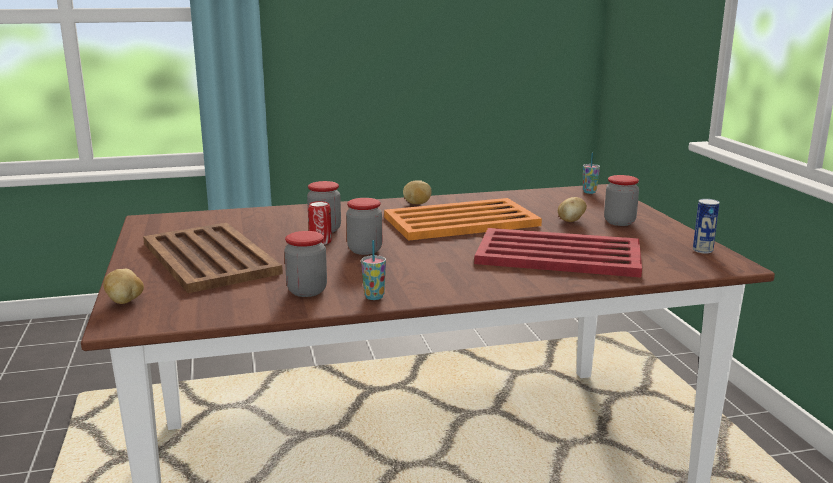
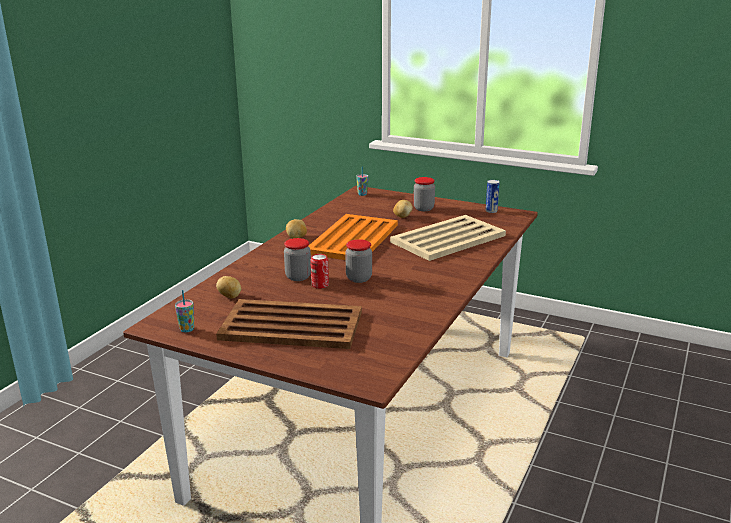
camera: 50 degrees left, 5 degrees up
potato [103,269,144,304] -> potato moved to [216,276,241,298]
jar [284,231,327,297] -> none
cup [361,240,386,300] -> cup moved to [175,290,194,332]
red tray [474,228,642,278] -> beige tray [390,215,506,261]

